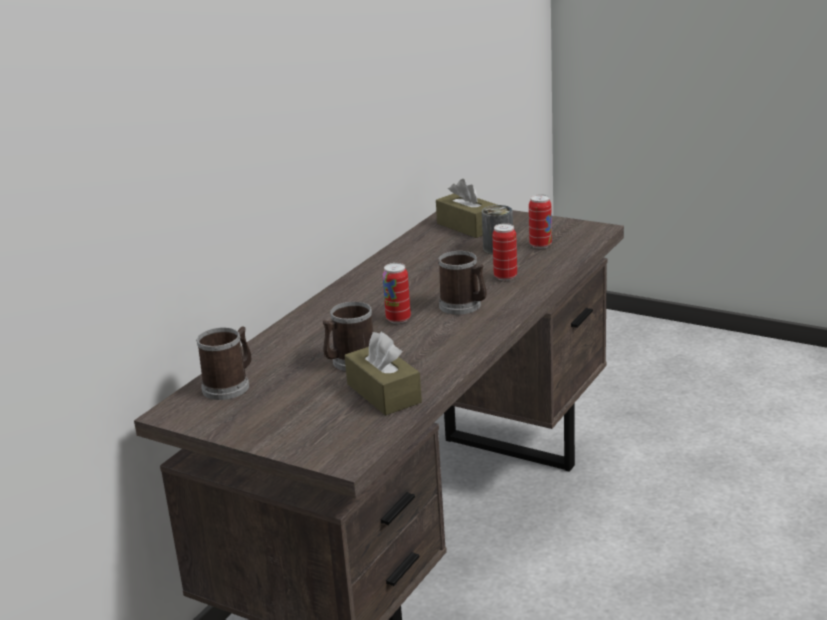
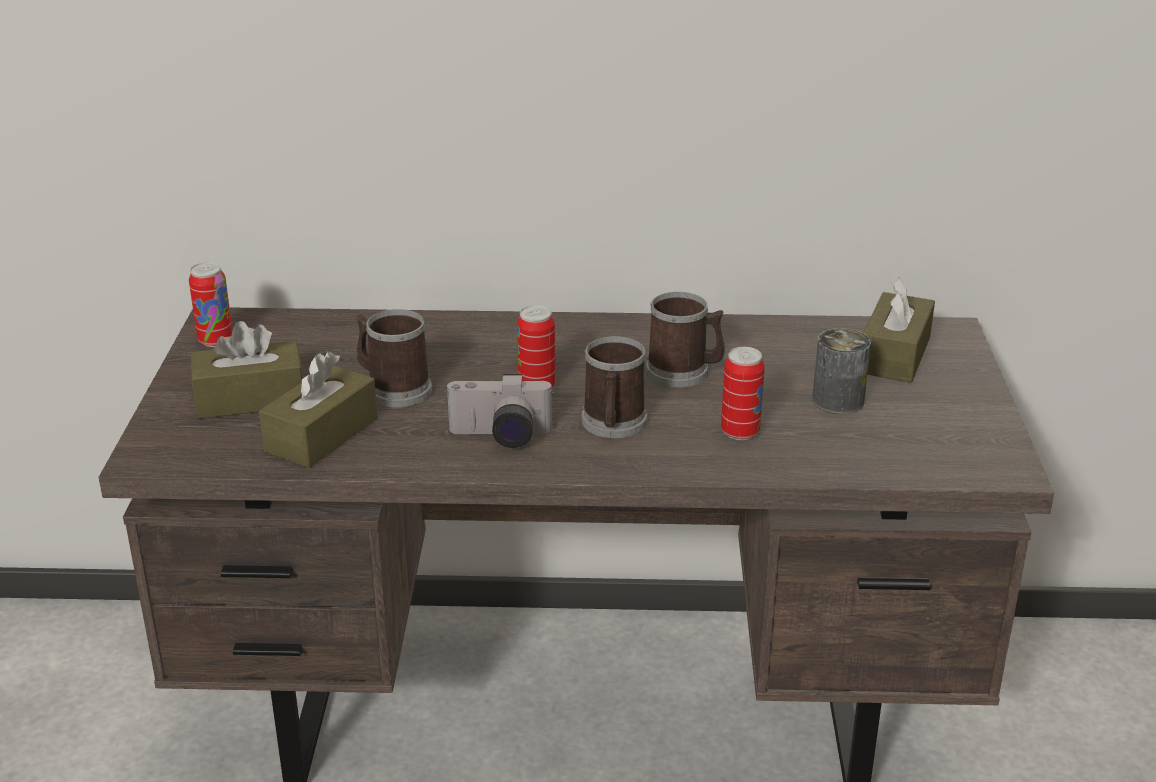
camera: 60 degrees right, 5 degrees up
mug [196,326,252,400] -> mug moved to [646,292,725,388]
can [529,194,552,249] -> can moved to [189,262,233,347]
none -> brown tissue box [191,321,303,419]
none -> camera [445,374,554,448]

